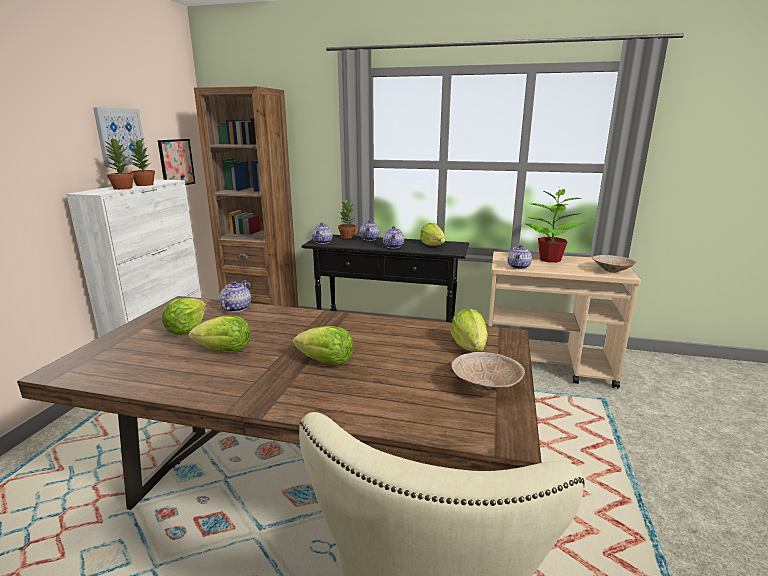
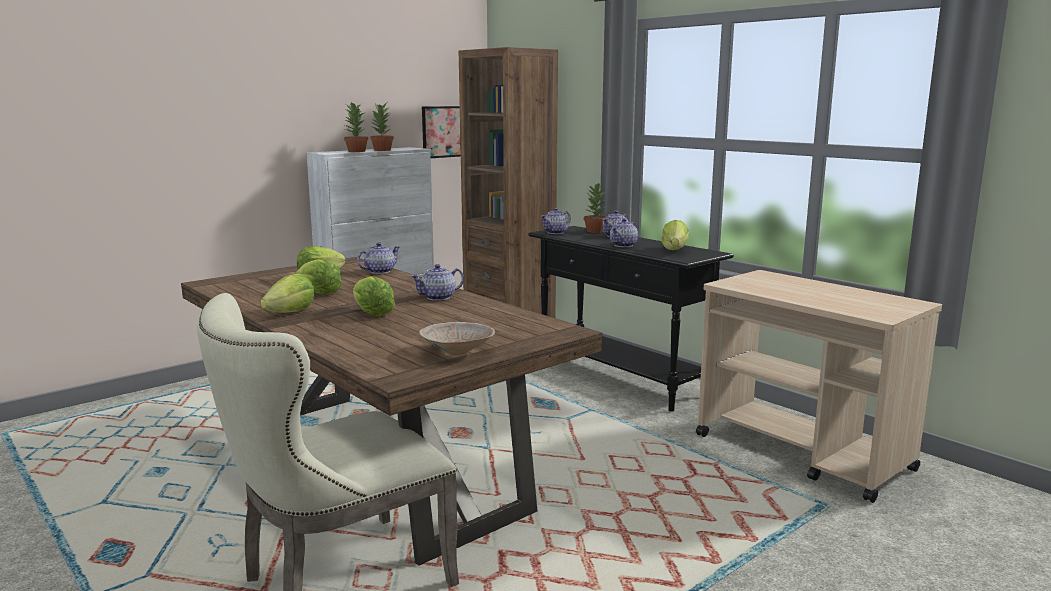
camera: 35 degrees right, 5 degrees down
picture [93,107,148,167] -> none
lettuce [451,308,488,352] -> lettuce moved to [260,273,315,313]
teapot [507,245,532,269] -> teapot moved to [411,264,464,301]
potted plant [526,189,586,263] -> none
beige bowl [592,255,637,273] -> none

